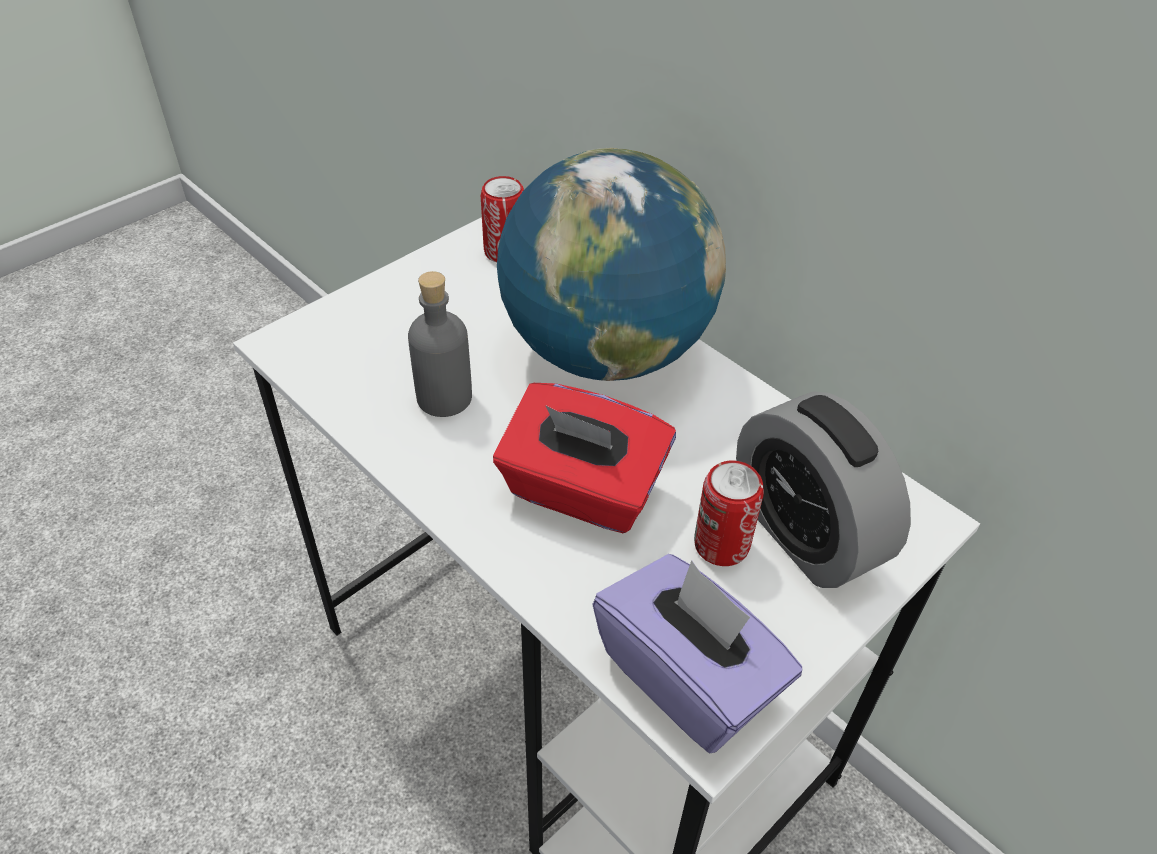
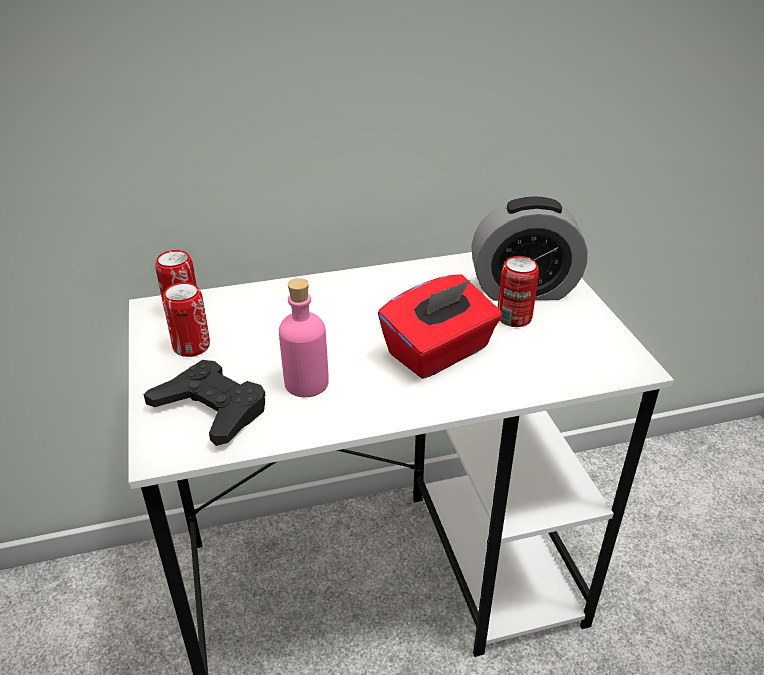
camera: 60 degrees left, 10 degrees down
grey bottle [408,271,472,417] -> pink bottle [279,278,329,397]
globe [497,148,726,381] -> none
purple tissue box [592,554,802,754] -> none
none -> black game controller [144,360,266,446]
none -> can [163,282,210,357]

